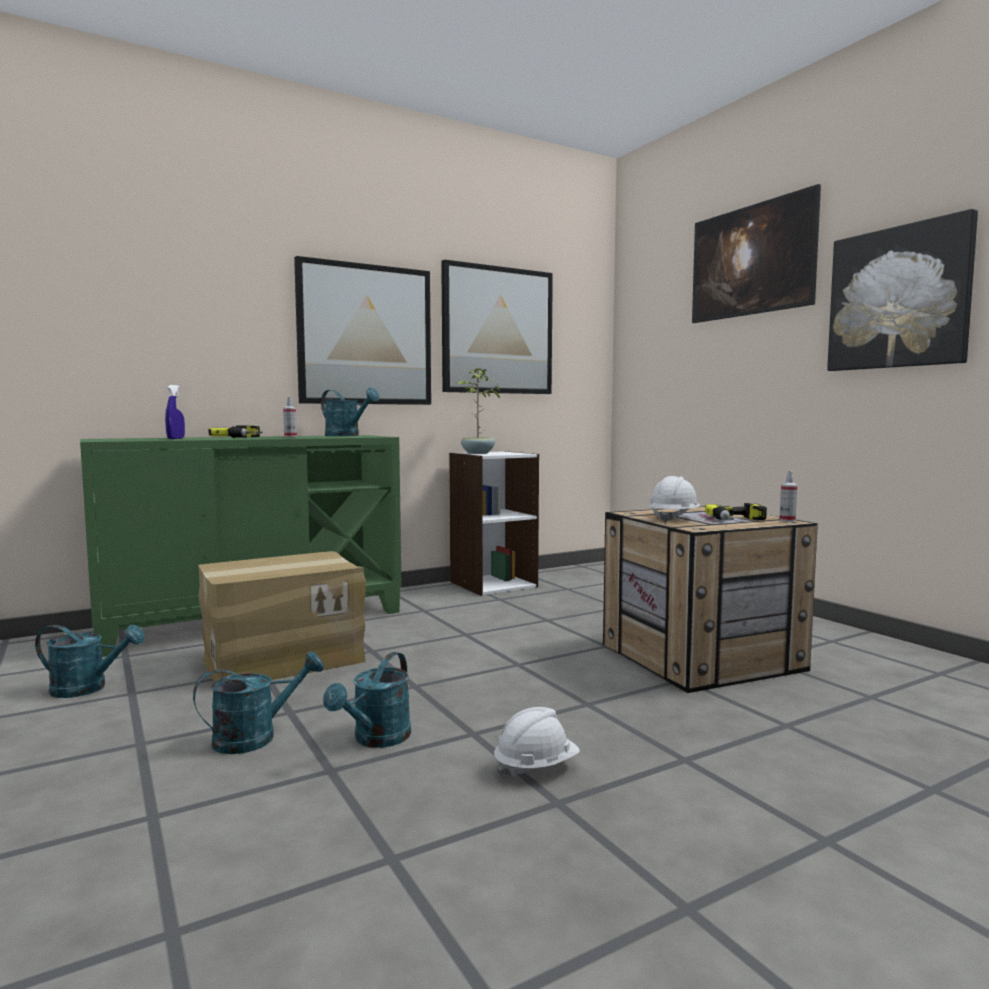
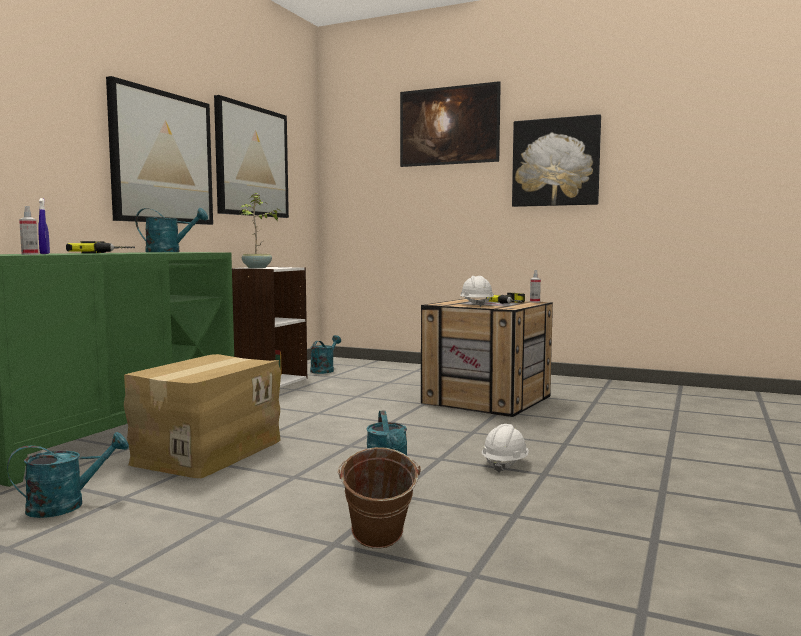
camera: 35 degrees left, 0 degrees up
turquoise watering can [193,651,324,754] -> turquoise watering can moved to [310,335,341,374]
spray bottle [283,397,297,437] -> spray bottle moved to [19,206,39,255]
none -> brown bucket [338,447,421,549]

